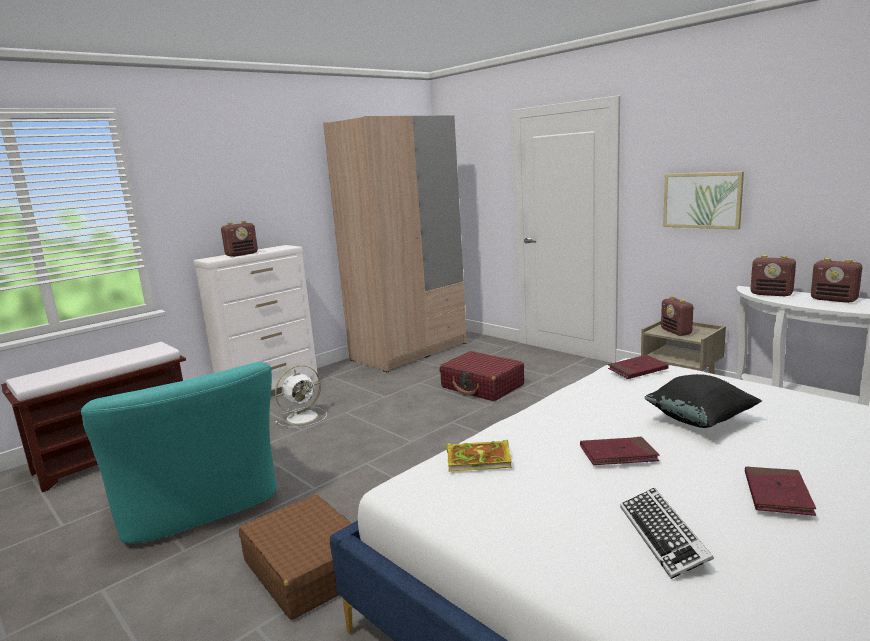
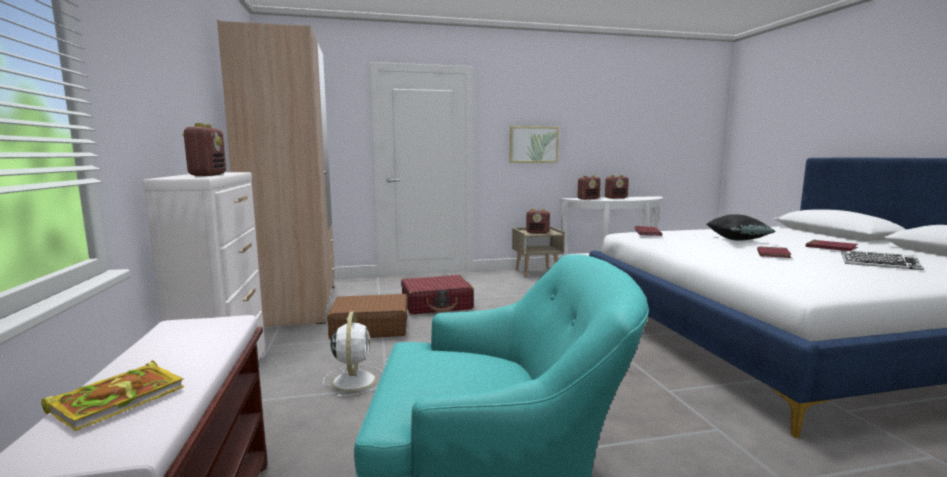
camera: 60 degrees left, 5 degrees down
brown suitcase [239,494,352,620] -> brown suitcase moved to [327,294,407,340]
book [446,440,512,471] -> book moved to [41,360,185,431]

